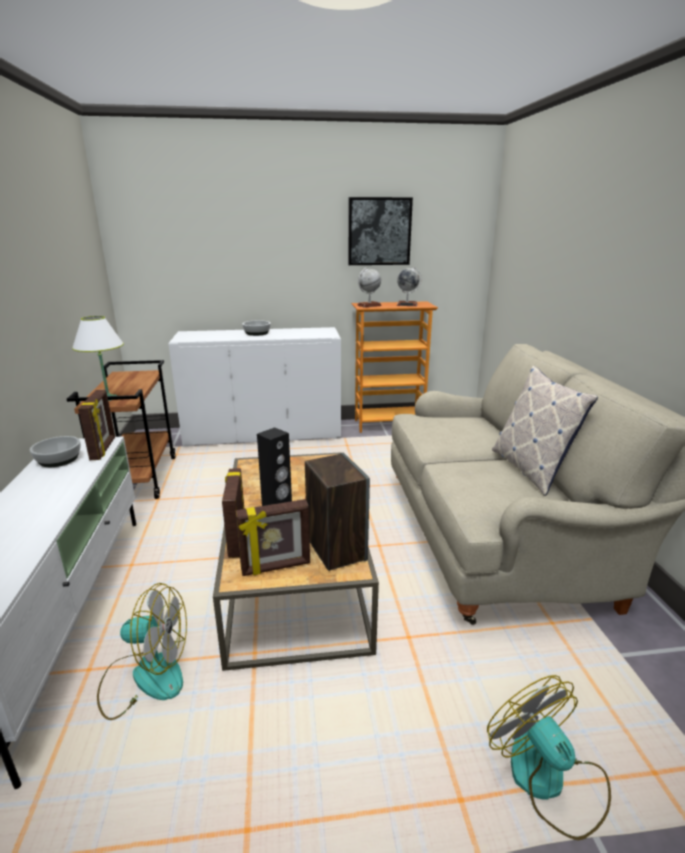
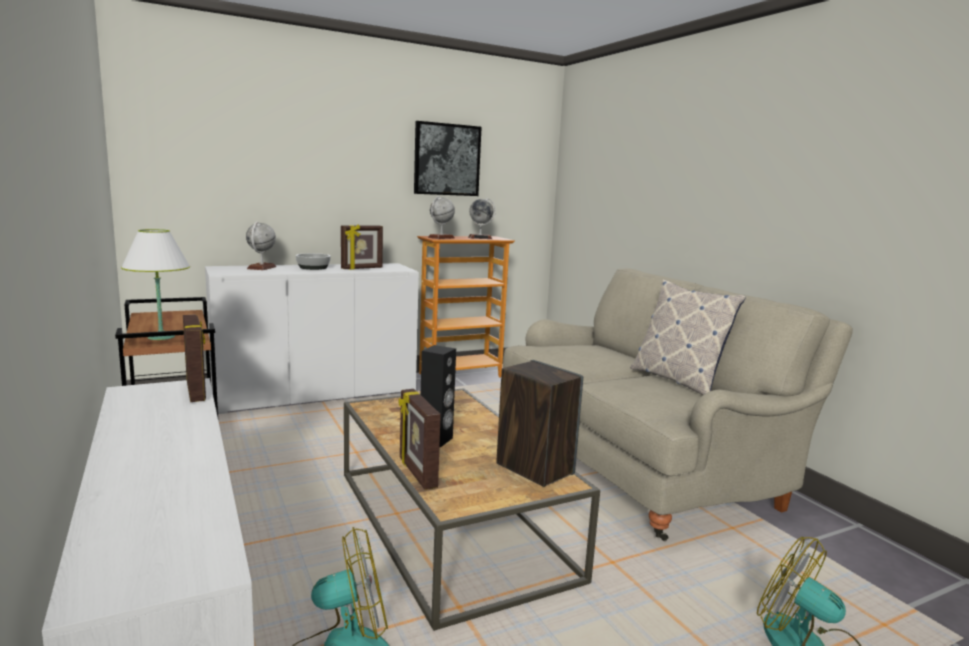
camera: 20 degrees left, 10 degrees down
bowl [30,436,81,467] -> none
picture frame [236,499,310,576] -> picture frame moved to [341,224,383,270]
none -> globe [246,221,276,270]

